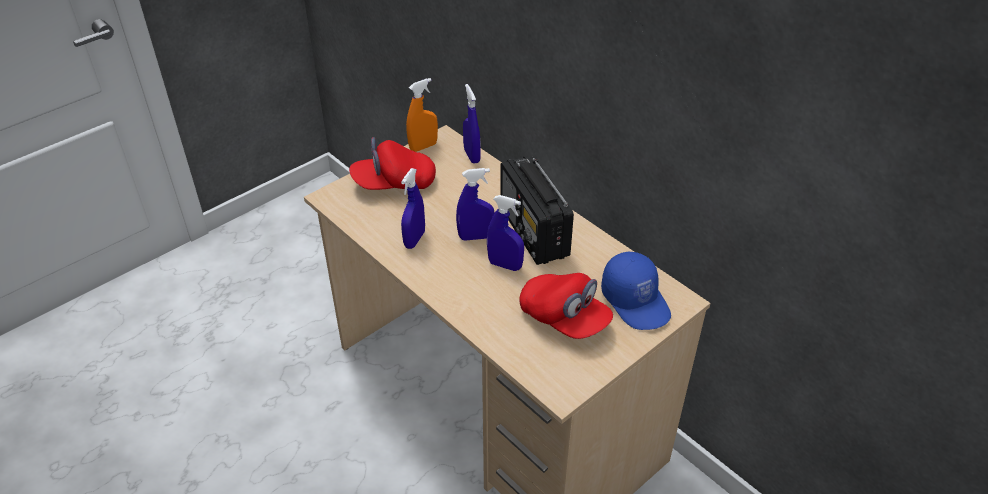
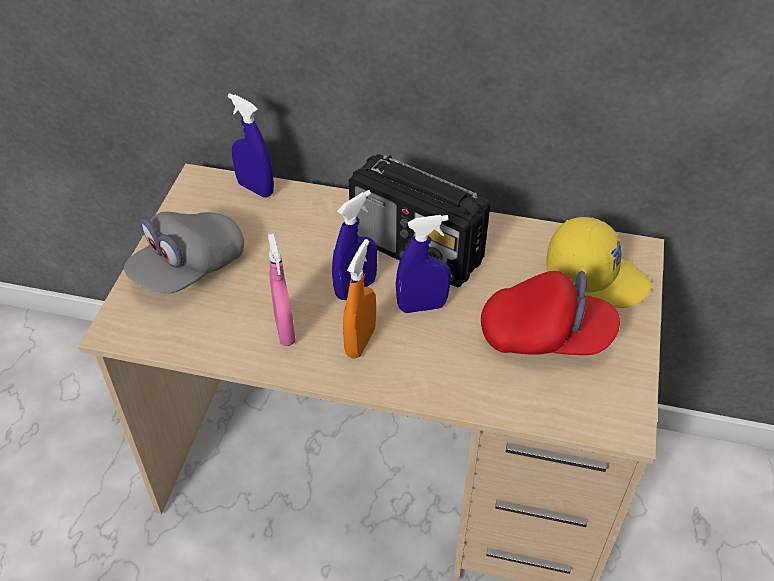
camera: 35 degrees left, 5 degrees up
red cap [349,137,436,190] -> grey cap [124,212,244,294]
blue spray bottle [401,168,425,249] -> pink spray bottle [268,233,296,346]
orange spray bottle [406,78,438,152] -> orange spray bottle moved to [343,239,376,358]
blue cap [601,251,671,330] -> yellow cap [546,217,652,308]

